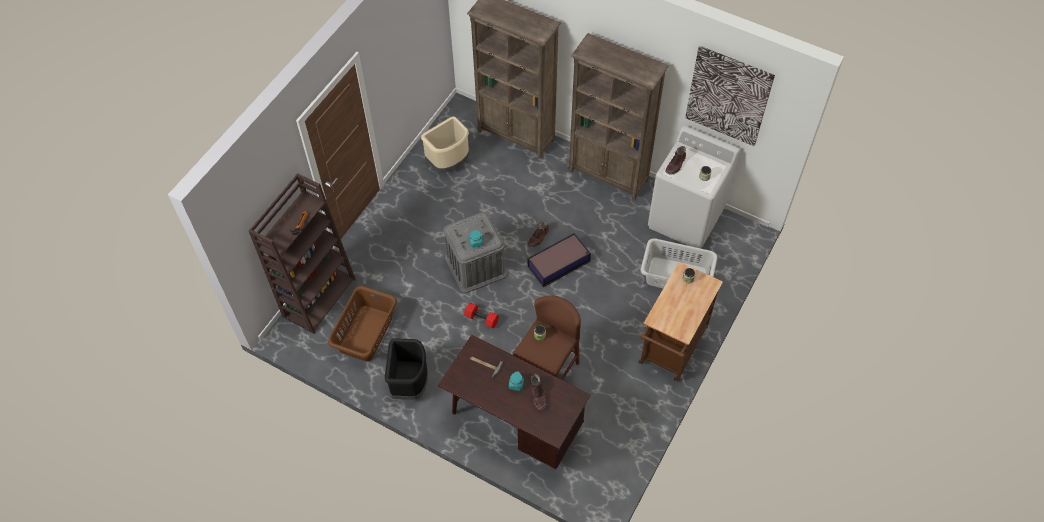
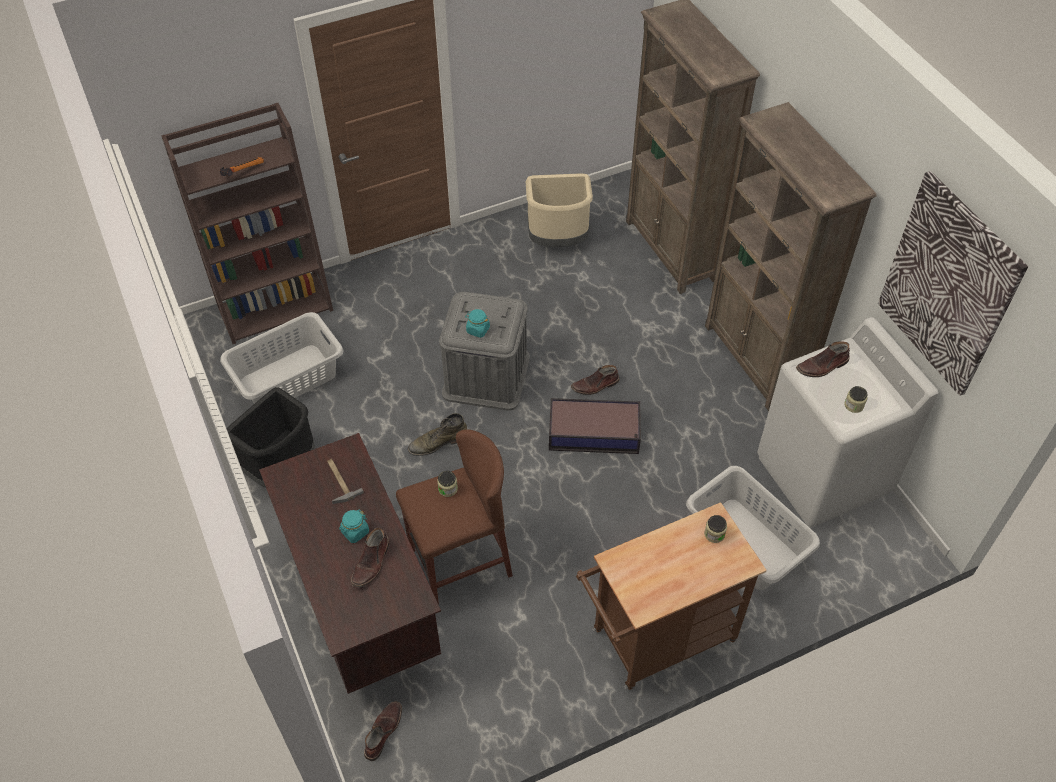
camera: 35 degrees right, 5 degrees down
brown laundry basket [328,286,397,361] -> grey laundry basket [220,312,344,404]
red dumbbell [464,302,499,328] -> green boot [408,413,467,456]
none -> brown boot [364,701,402,761]

